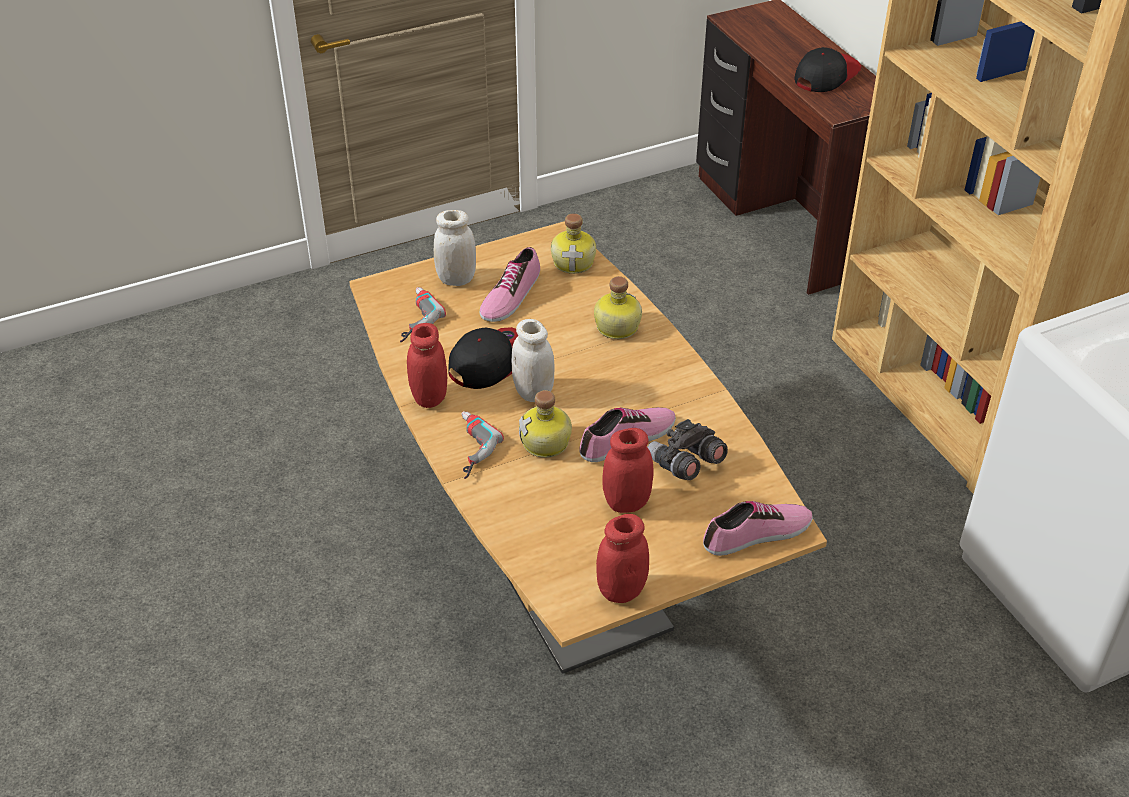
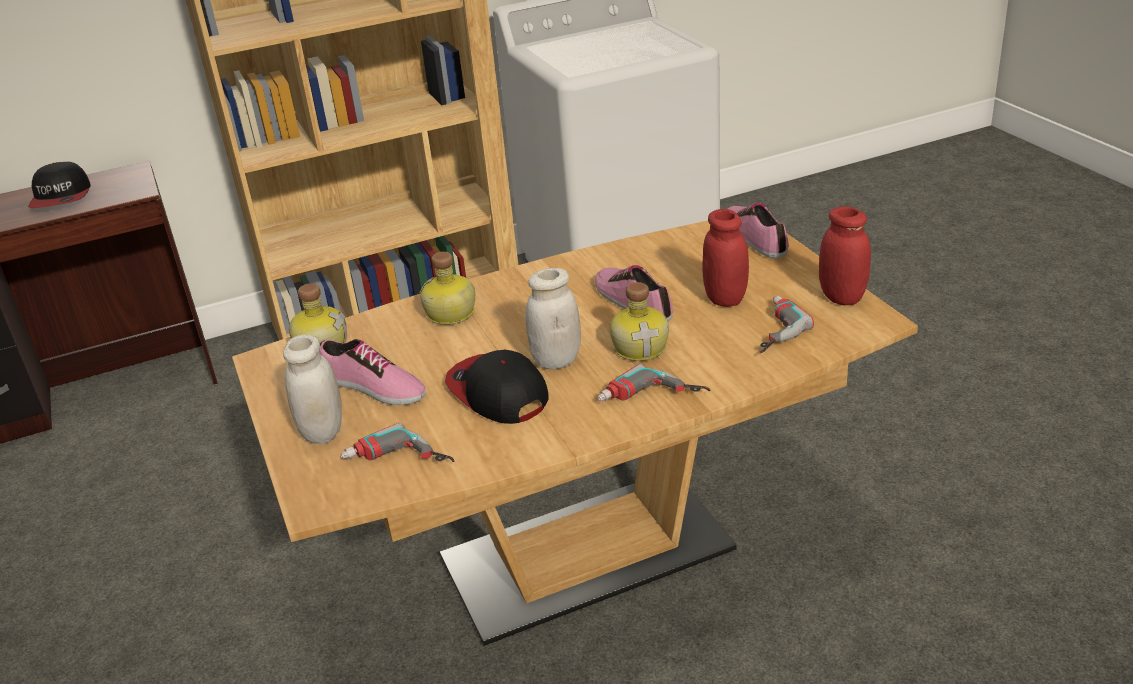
camera: 85 degrees left, 10 degrees down
red jar [407,323,447,408] -> none
grey binoculars [647,419,728,480] -> none
cap [794,47,861,92] -> cap turned 150 degrees counterclockwise [28,162,91,208]
none -> power drill [759,296,814,353]

